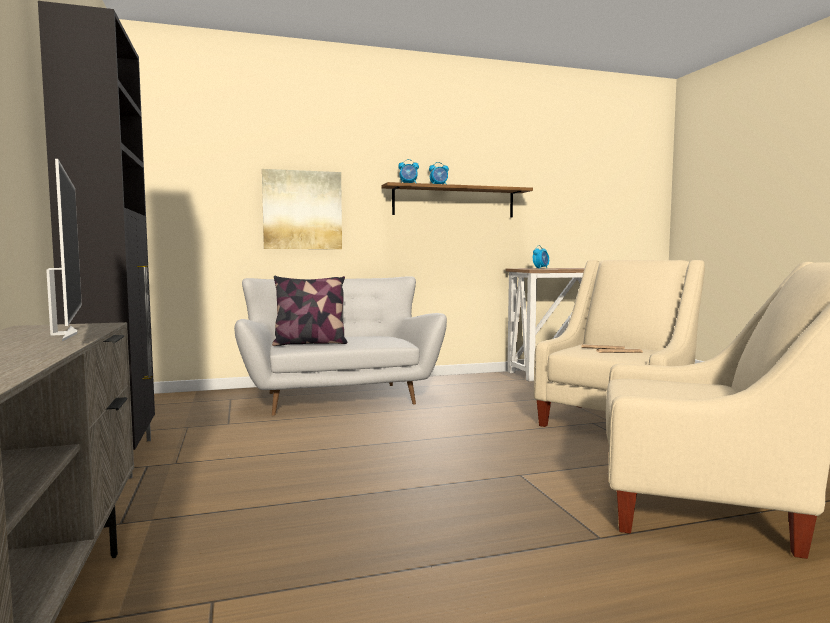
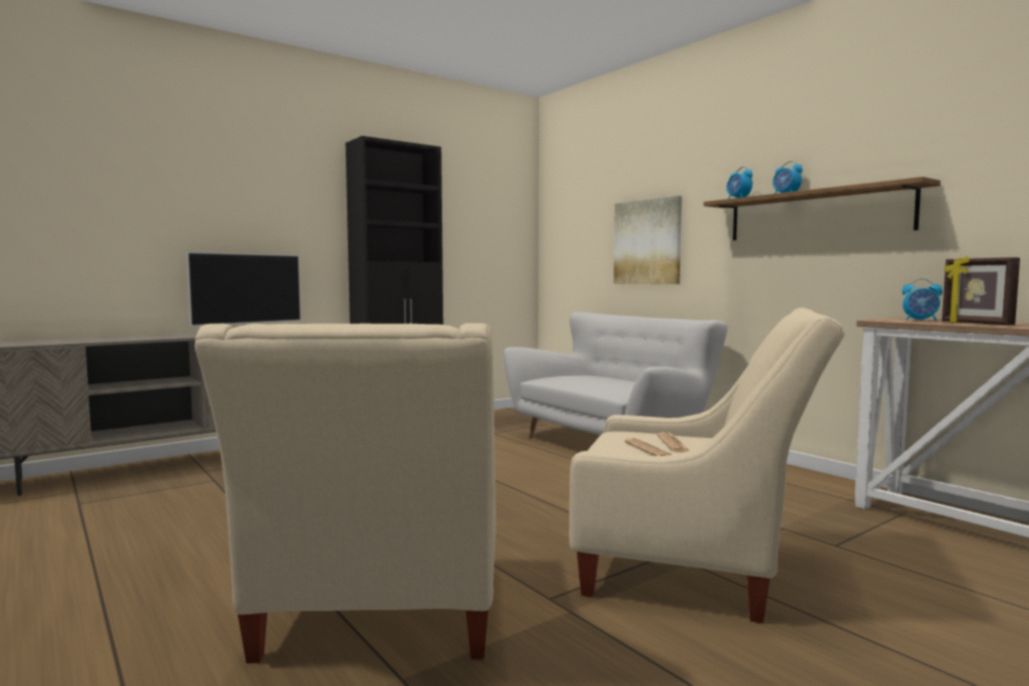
camera: 70 degrees right, 0 degrees up
pillow [272,276,348,346] -> none
none -> picture frame [942,256,1020,325]

